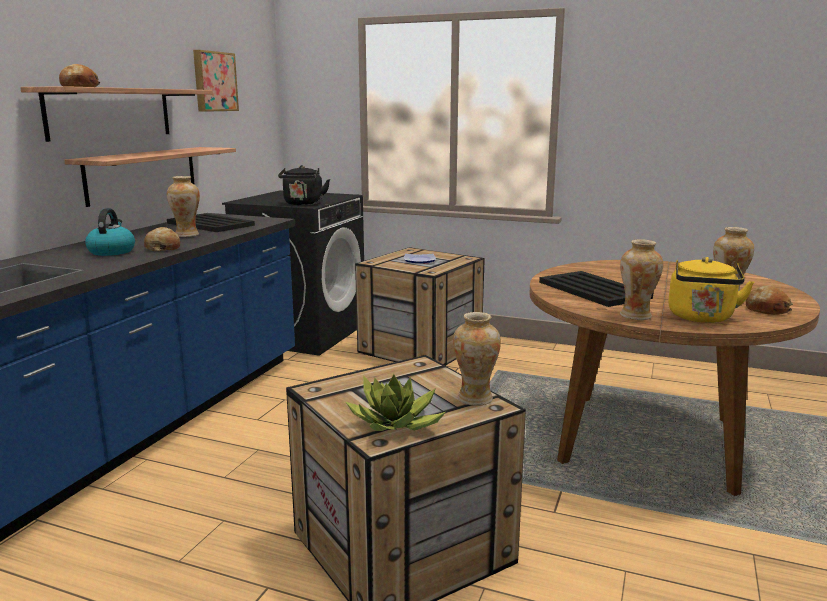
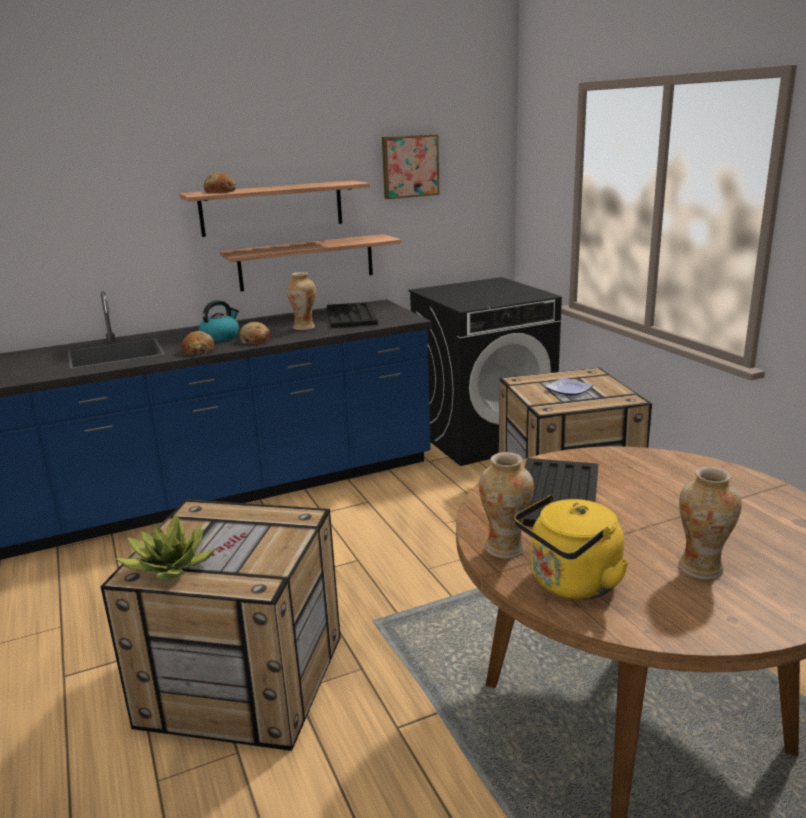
camera: 45 degrees right, 5 degrees up
black kettle [278,165,330,205] -> none
vase [453,312,501,406] -> none
bread [746,285,793,315] -> bread moved to [182,331,214,355]

